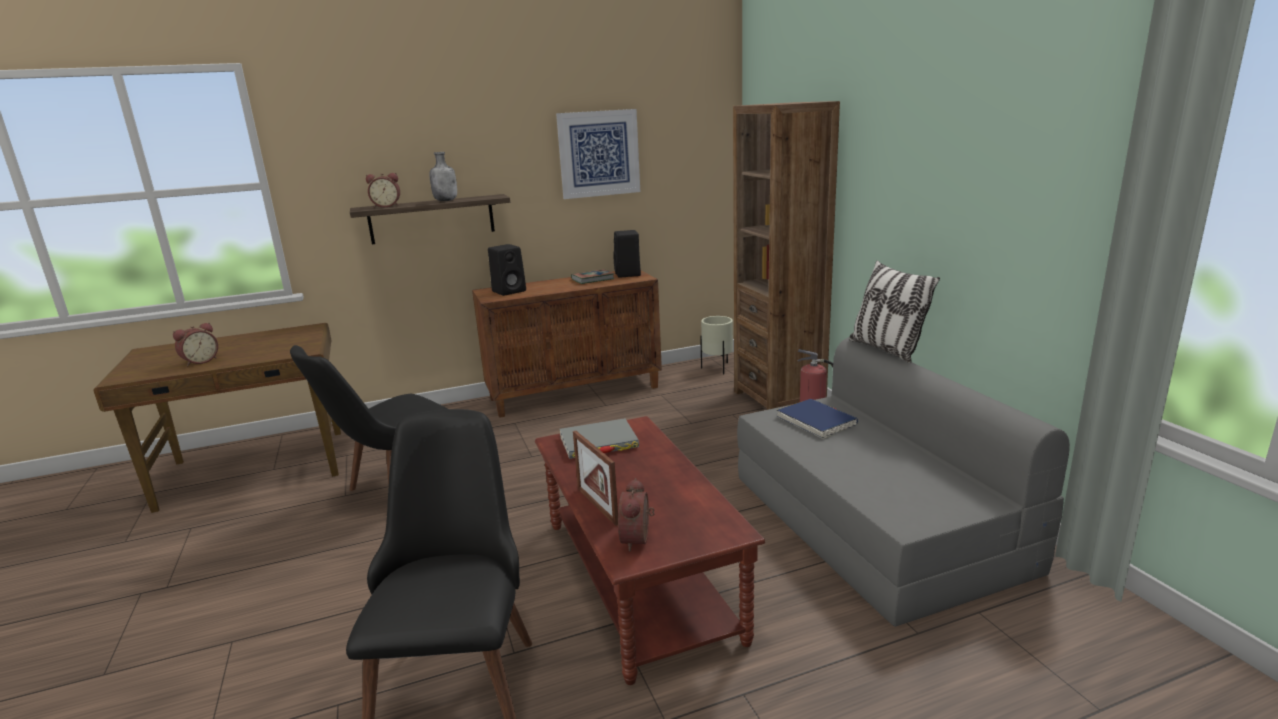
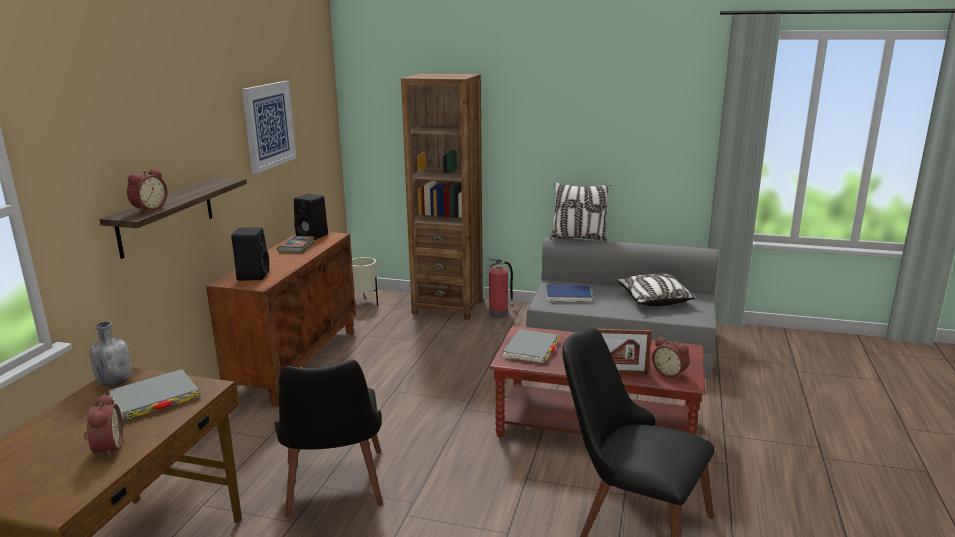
camera: 55 degrees left, 0 degrees up
grey bottle [429,152,457,201] -> grey bottle moved to [90,322,132,386]
none -> grey book [109,369,200,420]
none -> pillow [616,273,696,306]

